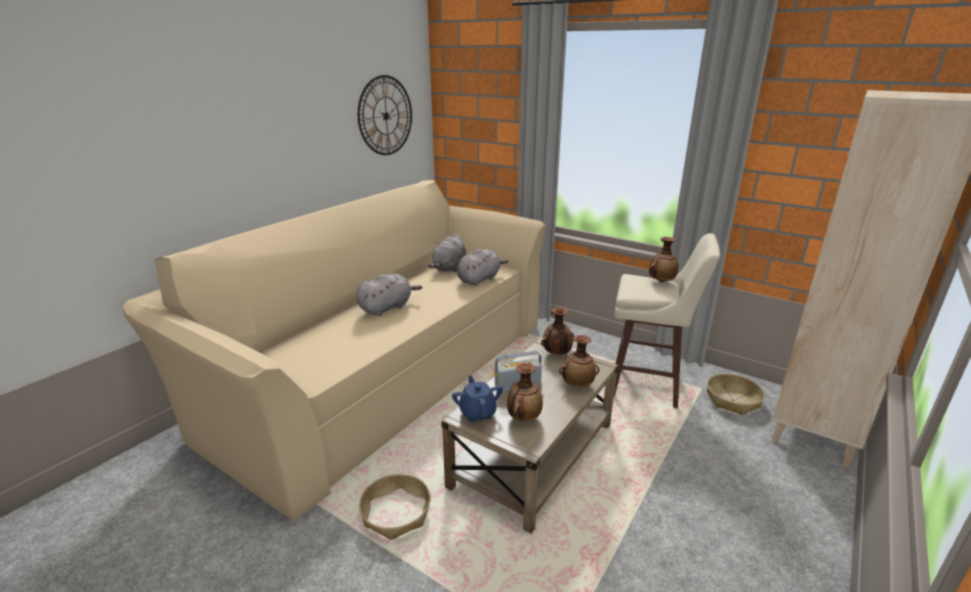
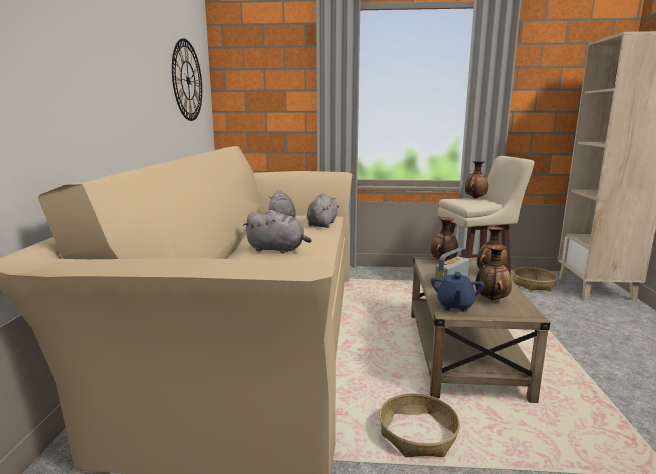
camera: 30 degrees left, 10 degrees down
grey plush toy [356,274,422,316] -> grey plush toy turned 90 degrees clockwise [243,210,312,254]
blue teapot [452,375,503,422] -> blue teapot turned 120 degrees counterclockwise [431,271,484,312]

